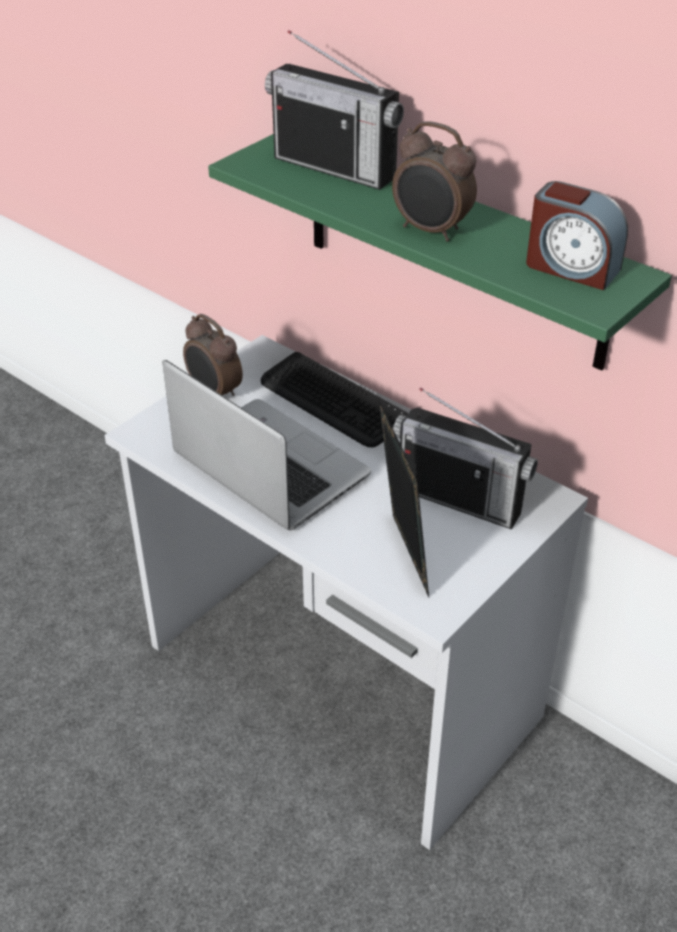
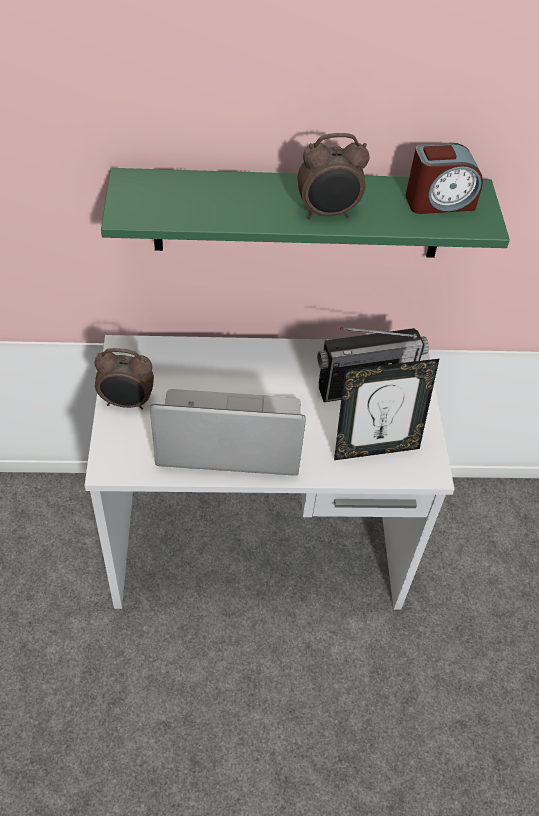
camera: 45 degrees left, 10 degrees up
keyboard [261,352,408,448] -> none
radio [265,30,404,190] -> none
picture frame [379,401,429,597] -> picture frame turned 135 degrees clockwise [334,359,439,460]

